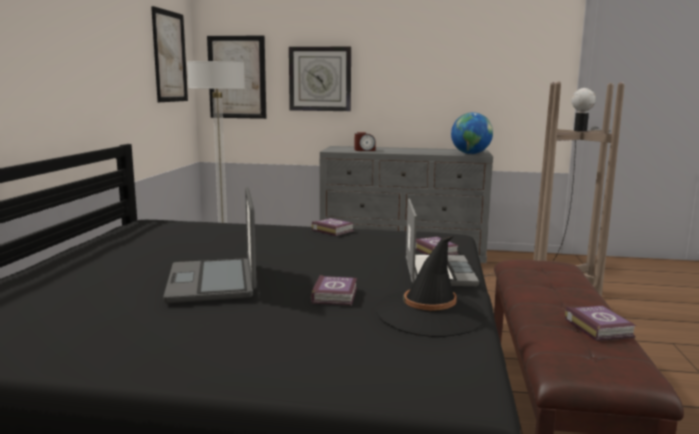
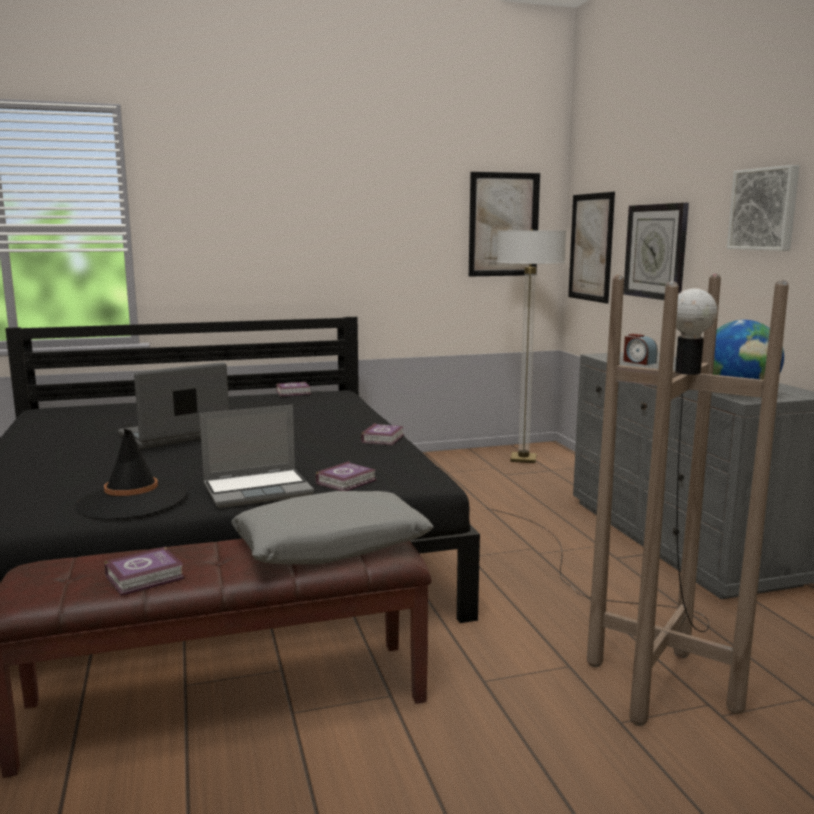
camera: 65 degrees right, 0 degrees up
book [311,275,357,306] -> book moved to [276,382,311,396]
none -> grey pillow [231,491,433,564]
none -> picture [727,165,800,251]

